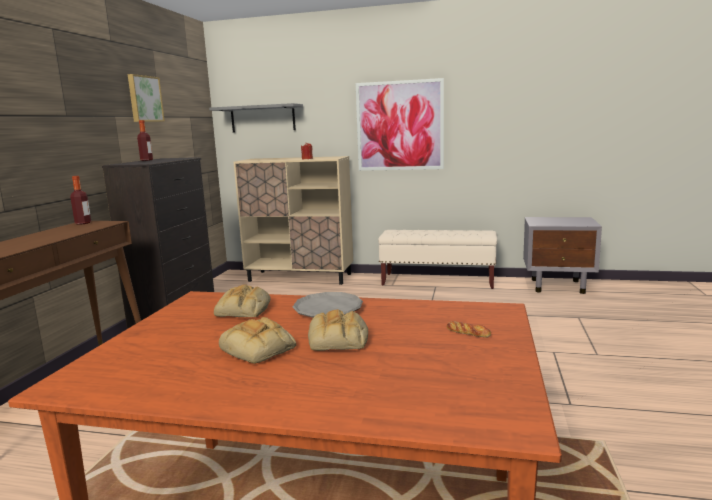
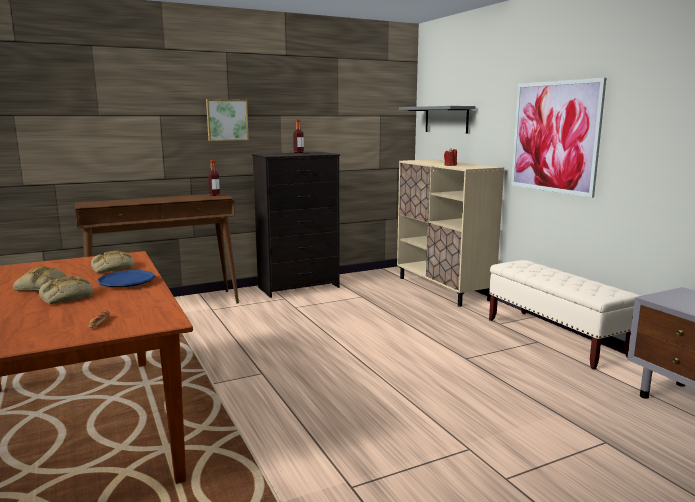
camera: 50 degrees right, 0 degrees up
picture [128,74,165,122] -> picture moved to [206,99,249,141]
grey plate [293,292,363,318] -> blue plate [97,270,155,287]

